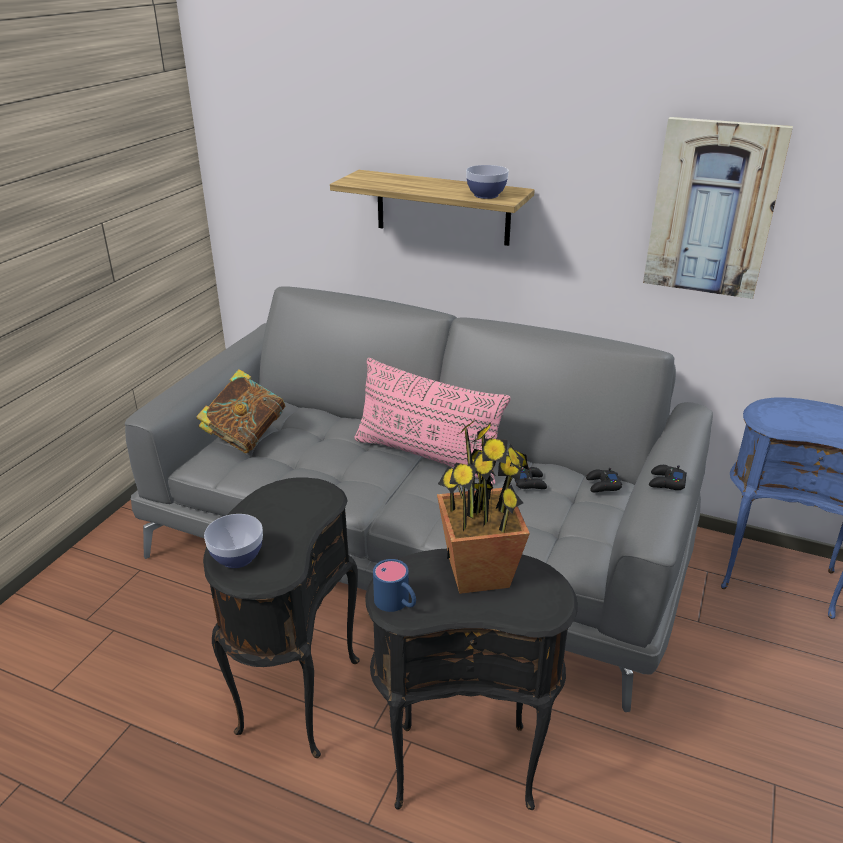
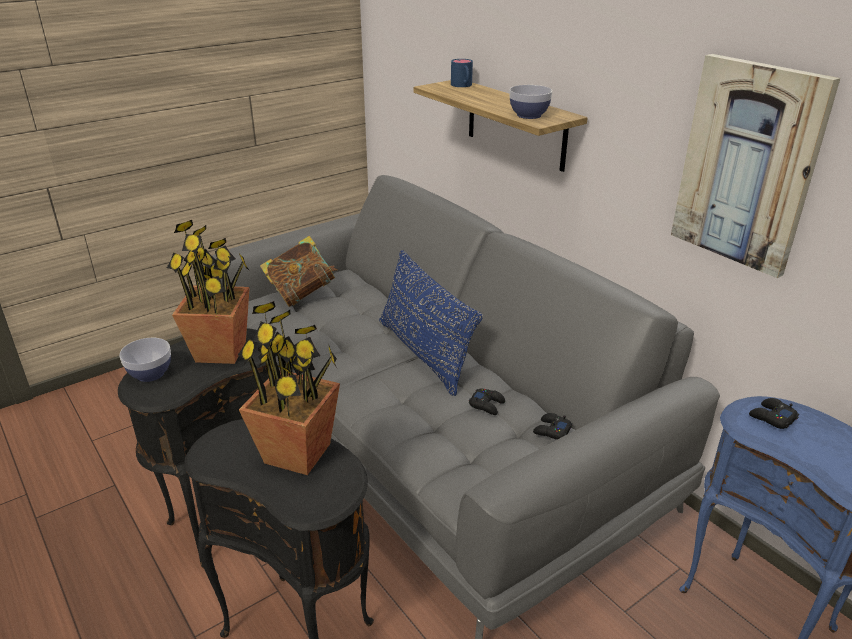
camera: 30 degrees right, 0 degrees up
pink pillow [354,358,511,485] -> blue pillow [379,250,483,396]
blue mug [373,559,416,612] -> blue mug moved to [451,59,473,87]
black game controller [649,465,687,490] -> black game controller moved to [749,398,799,429]
none -> potted plant [167,220,250,364]

